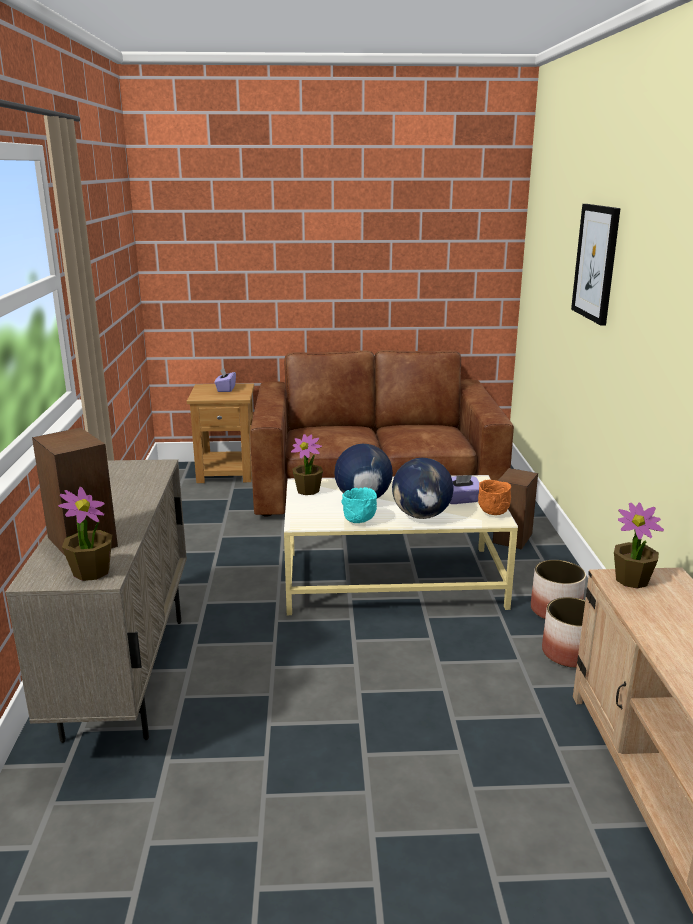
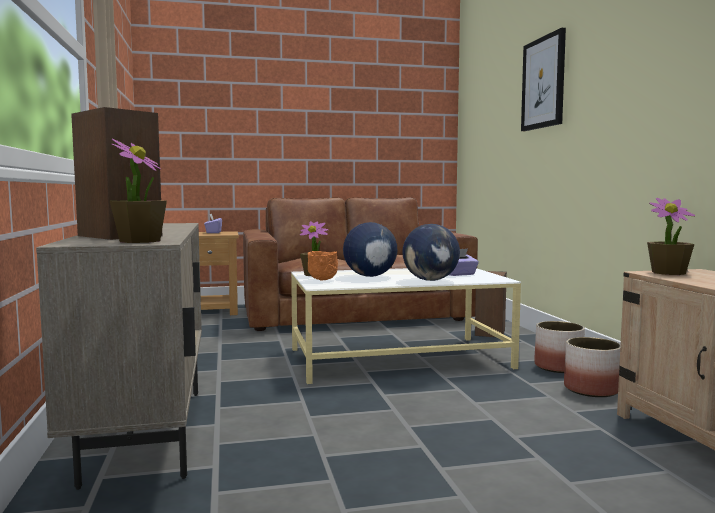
camera: 10 degrees left, 15 degrees down
turquoise bowl [341,487,377,523] -> none
orange bowl [478,480,511,515] -> orange bowl moved to [308,251,338,280]

